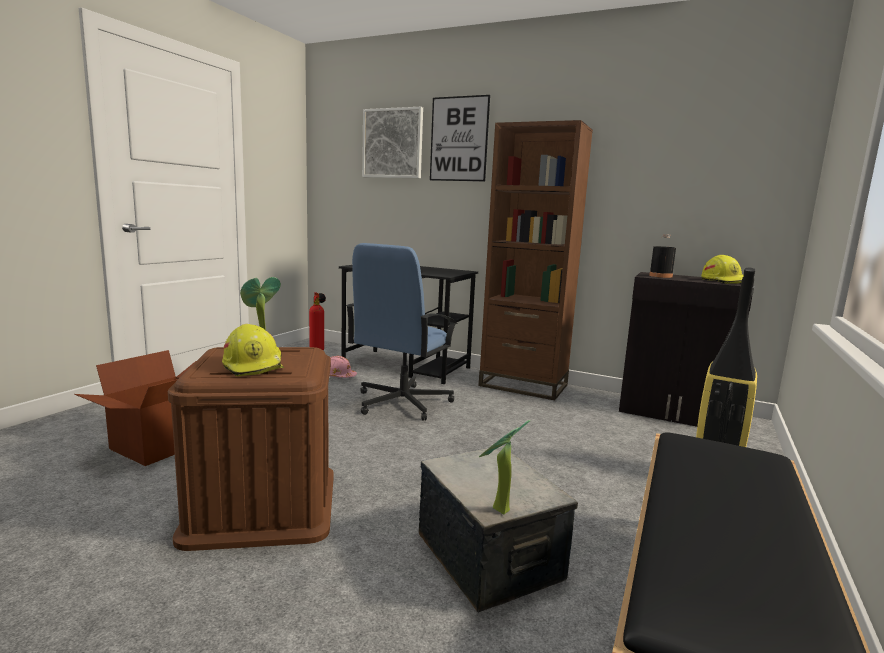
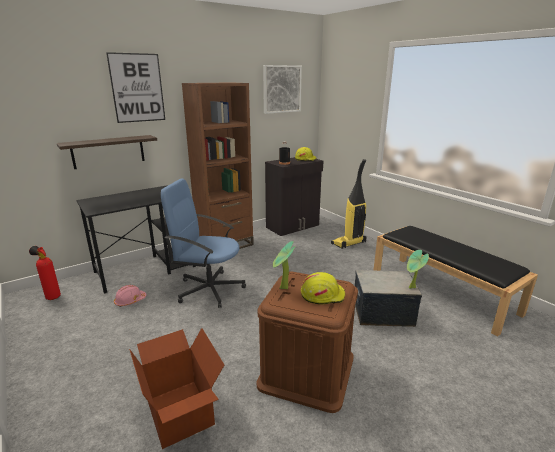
camera: 60 degrees left, 10 degrees up
blue office chair [346,243,458,421] -> blue office chair turned 135 degrees clockwise [161,179,246,308]
picture [362,107,423,178] -> picture moved to [263,65,302,114]
none -> shelf [57,135,157,169]

